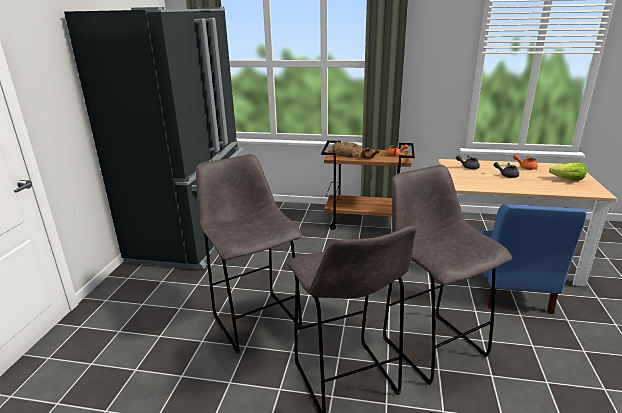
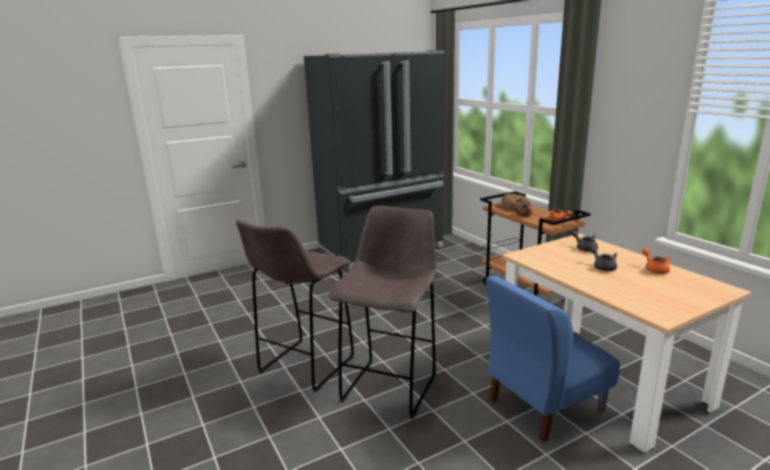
camera: 50 degrees right, 5 degrees down
grey stool [196,154,302,354] -> none
lettuce [549,162,587,181] -> none

